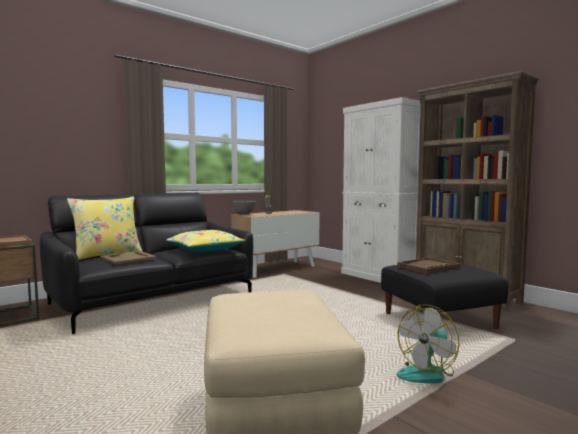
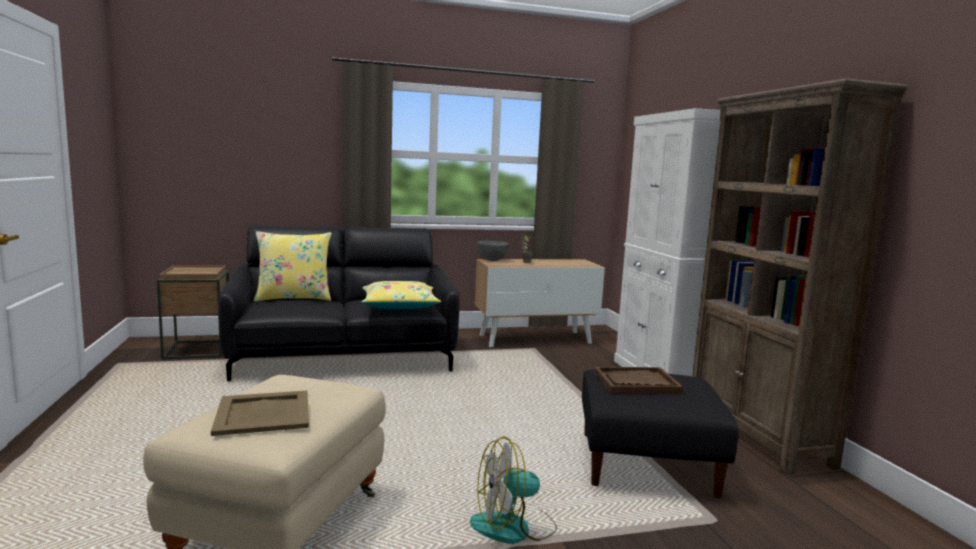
camera: 25 degrees right, 5 degrees up
beige tray [100,251,157,264] -> beige tray moved to [211,390,309,436]

